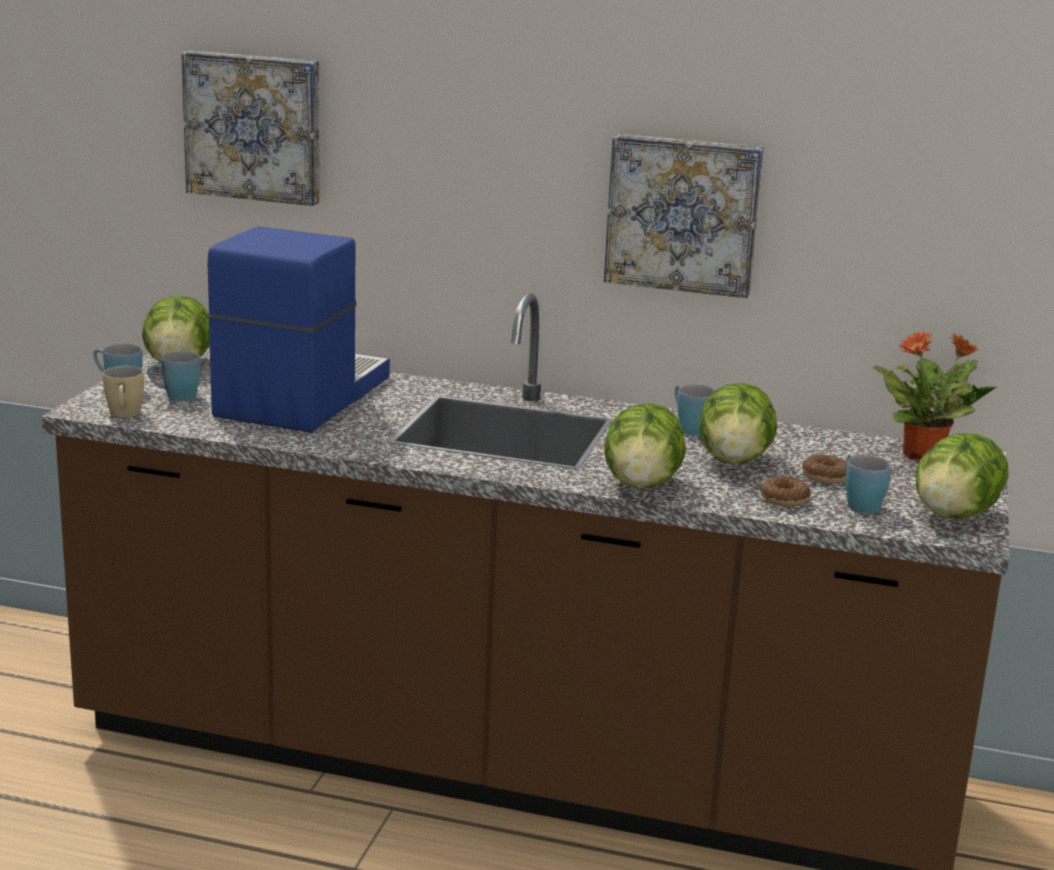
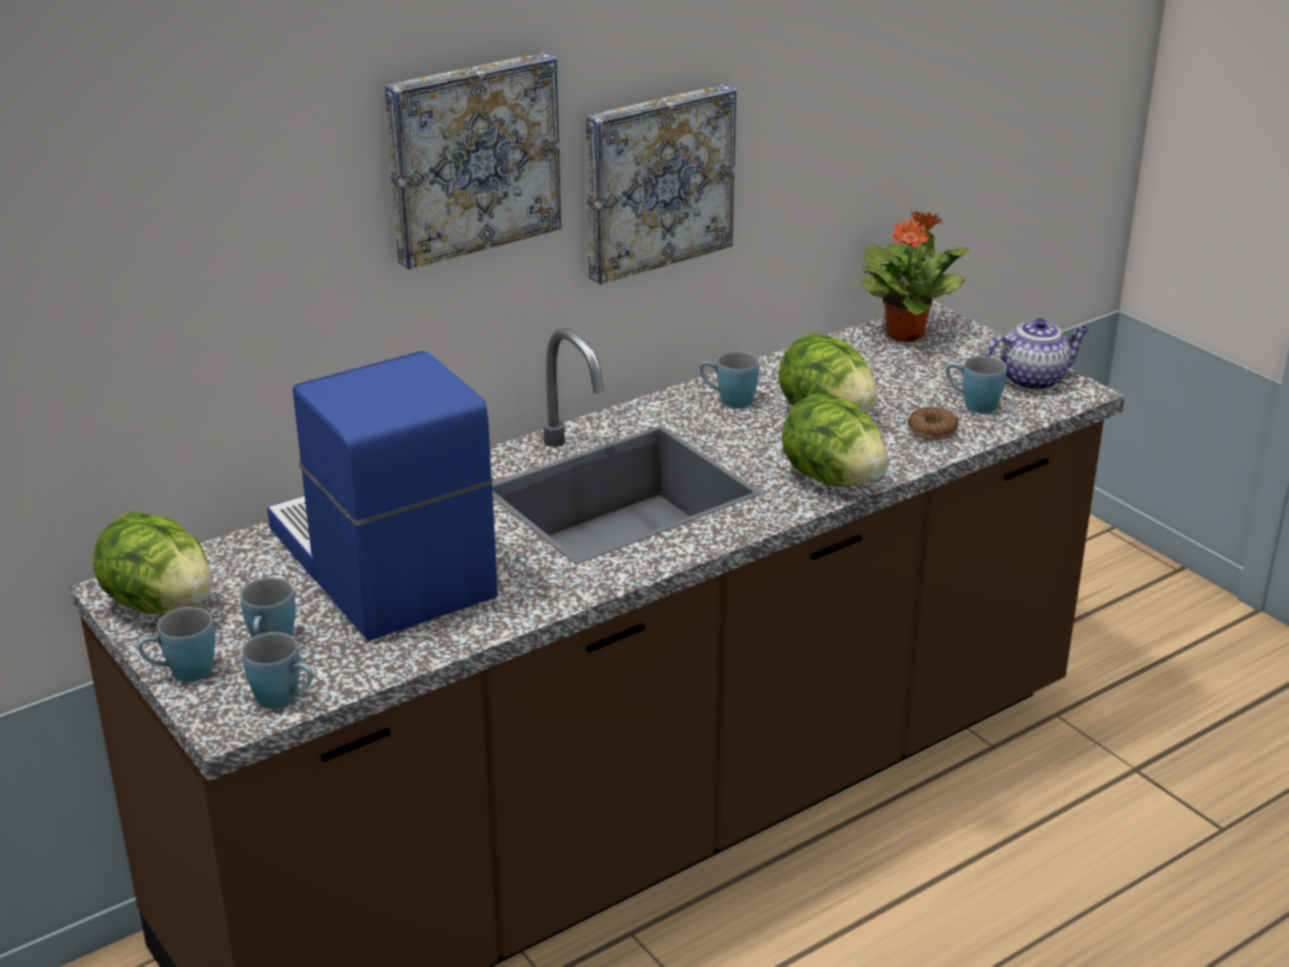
camera: 50 degrees left, 10 degrees up
beige mug [103,366,144,418] -> blue mug [242,632,313,709]
picture [181,50,320,206] -> picture moved to [385,52,561,270]
donut [802,454,846,484] -> none
lettuce [916,433,1009,519] -> teapot [985,318,1089,390]

